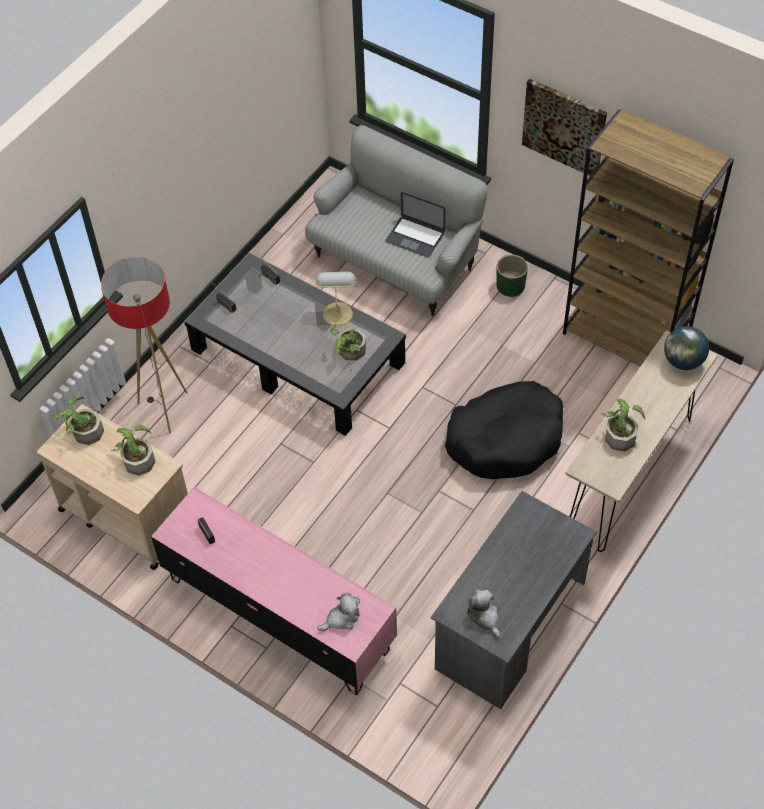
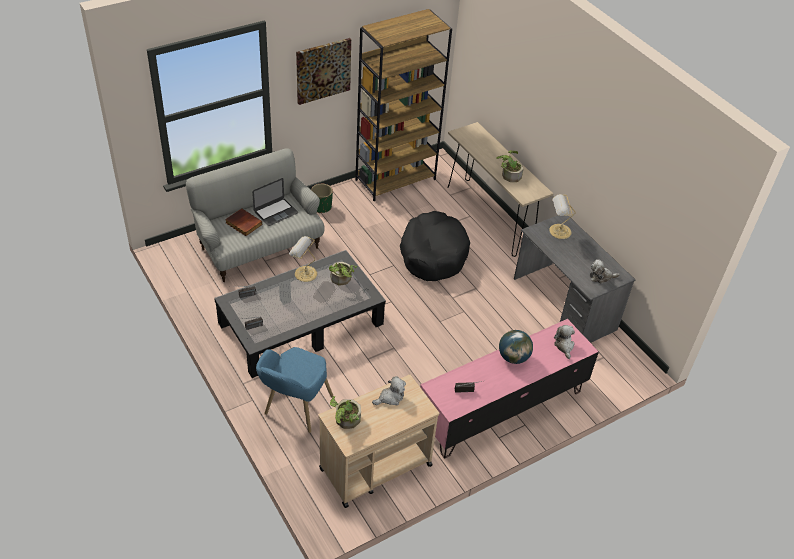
camera: 70 degrees left, 10 degrees down
floor lamp [101,257,187,433] -> blue armchair [256,347,333,433]
potted plant [111,425,155,476] -> plush toy [372,376,406,405]
globe [664,326,709,370] -> globe moved to [499,330,533,364]
none -> book [225,209,262,236]
none -> table lamp [549,194,576,239]

